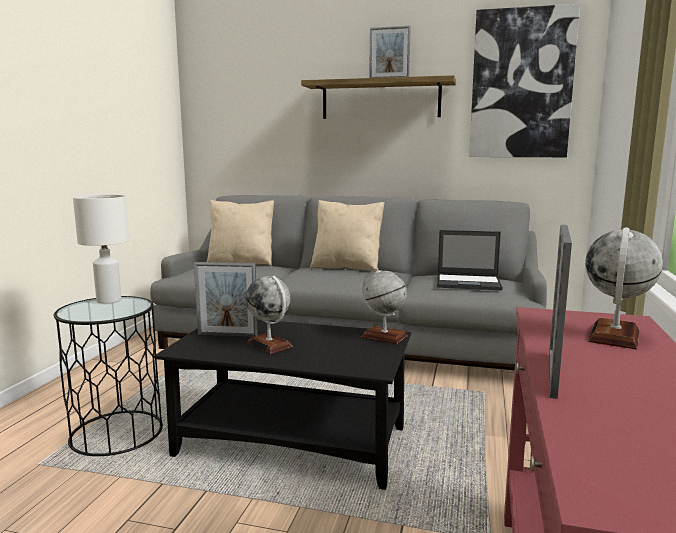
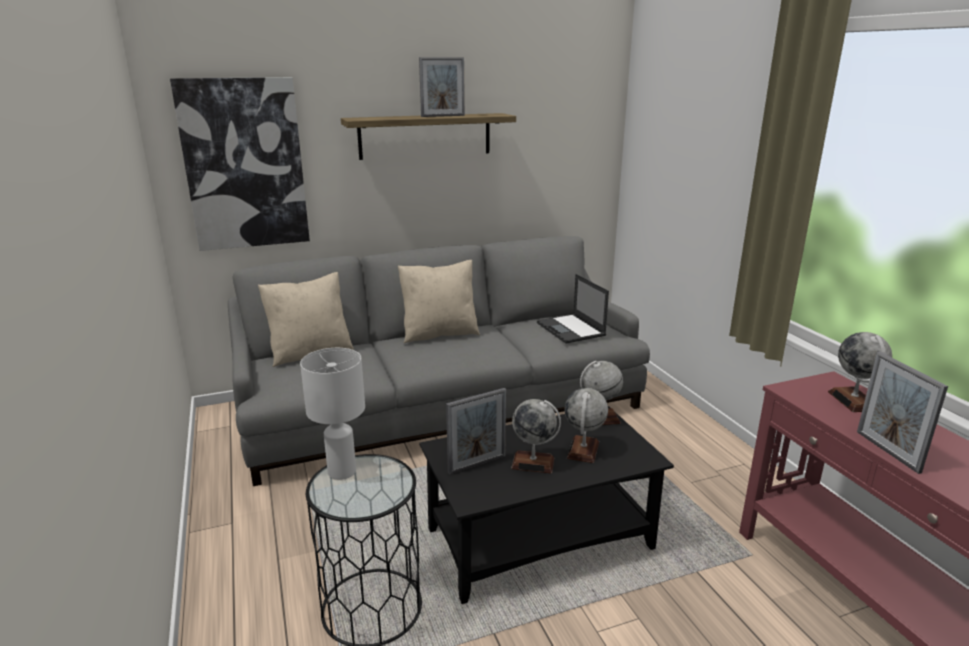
camera: 35 degrees left, 10 degrees up
laptop [437,230,503,290] -> laptop turned 90 degrees clockwise [537,274,609,344]
picture [469,4,580,157] -> picture moved to [170,77,310,251]
none -> globe [565,388,608,463]

